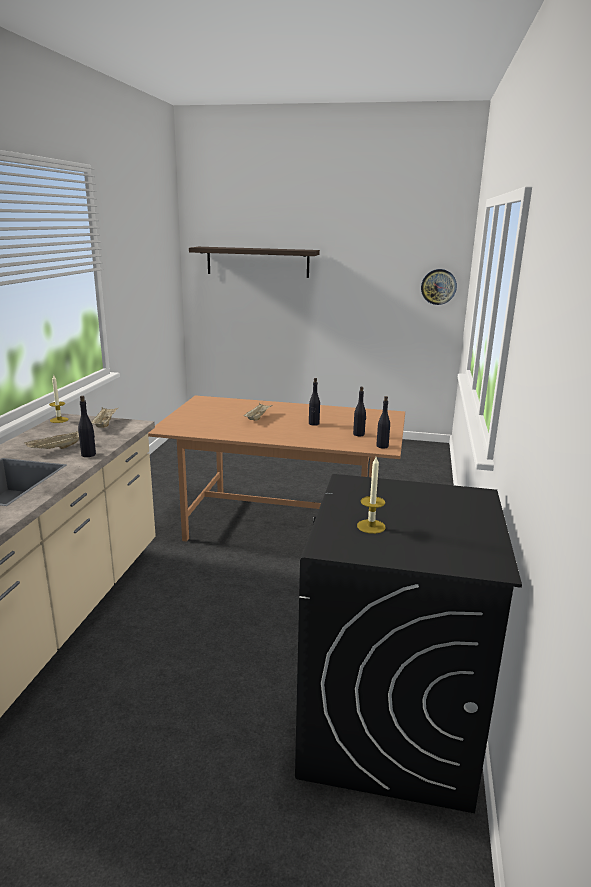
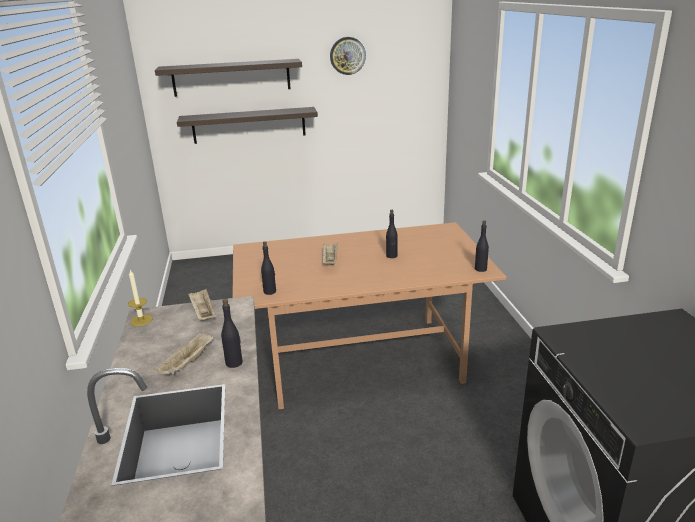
camera: 20 degrees left, 5 degrees up
black bottle [353,387,366,436] -> black bottle moved to [261,241,276,295]
candle [357,455,386,534] -> none
wall clock [421,269,457,305] -> wall clock moved to [330,37,366,75]
none -> shelf [177,107,318,144]

